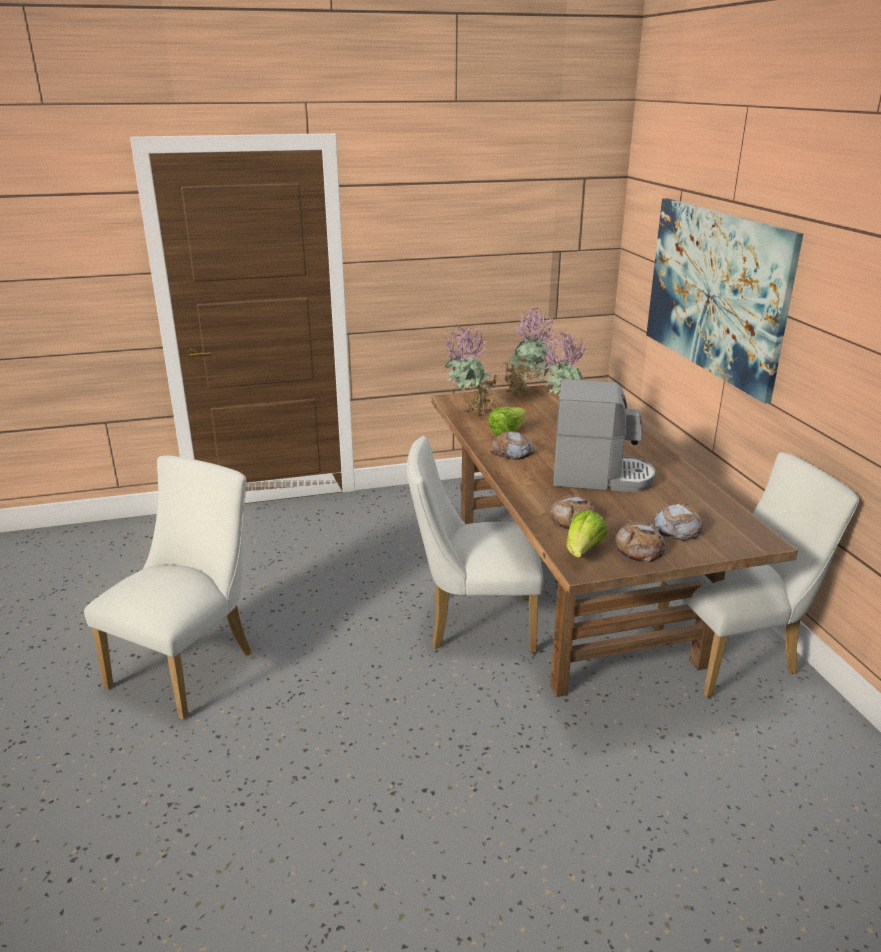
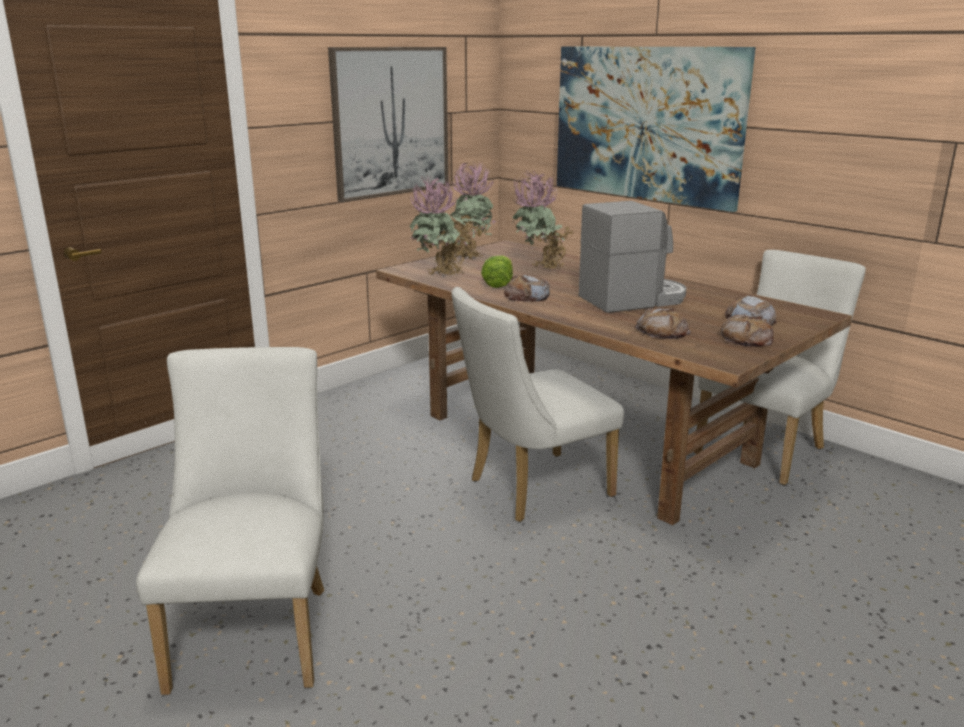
camera: 30 degrees left, 5 degrees down
lettuce [566,510,607,558] -> none
none -> picture [328,47,448,202]

